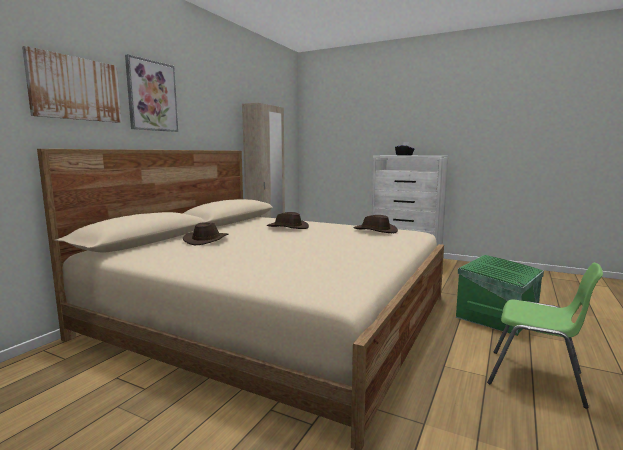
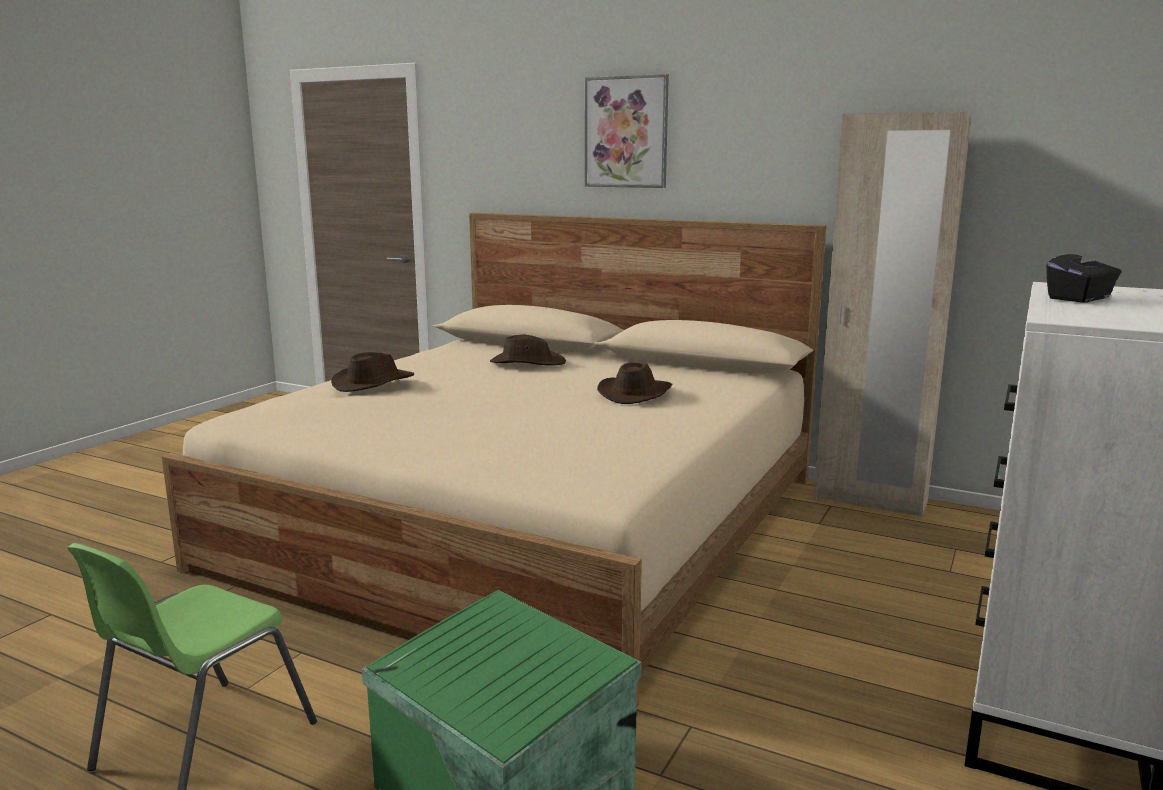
camera: 90 degrees right, 5 degrees up
picture [22,46,121,123] -> none
brown hat [354,215,398,233] -> brown hat moved to [331,352,414,392]

